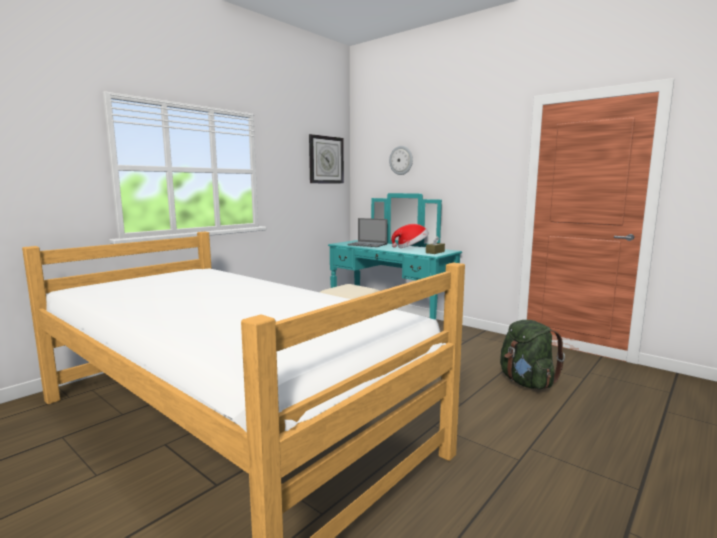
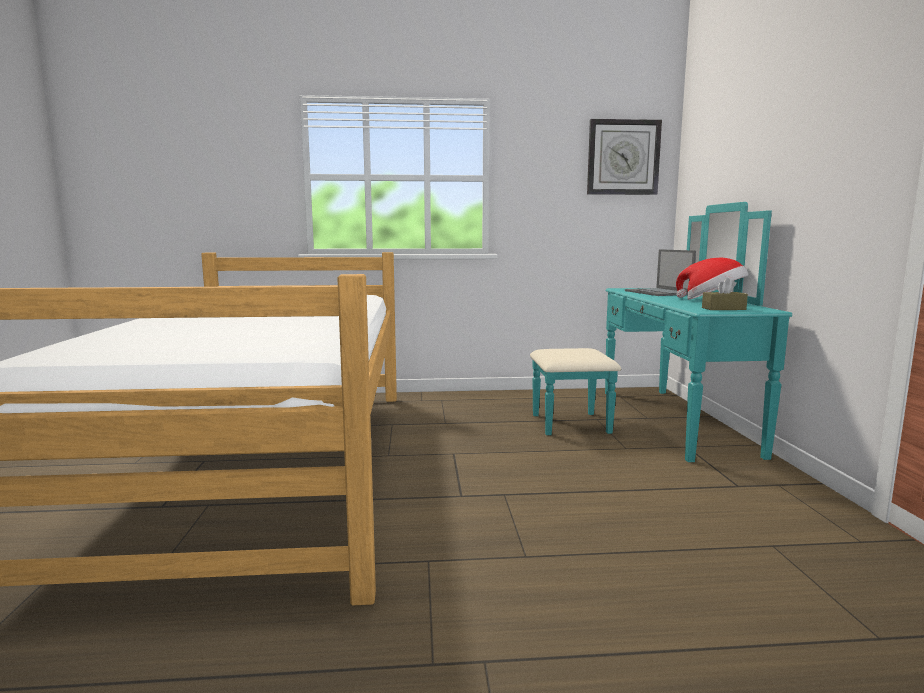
camera: 45 degrees right, 0 degrees up
wall clock [389,146,413,175] -> none
green backpack [500,320,565,389] -> none

